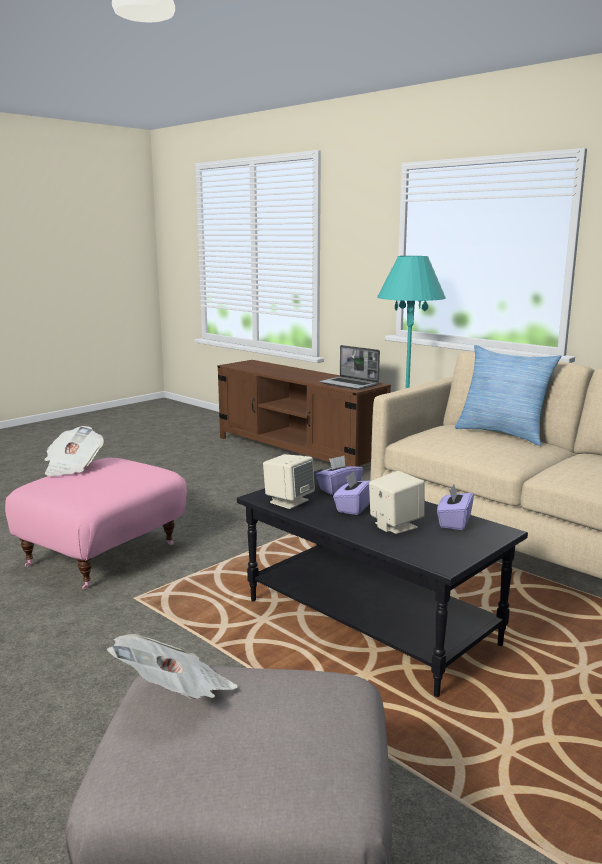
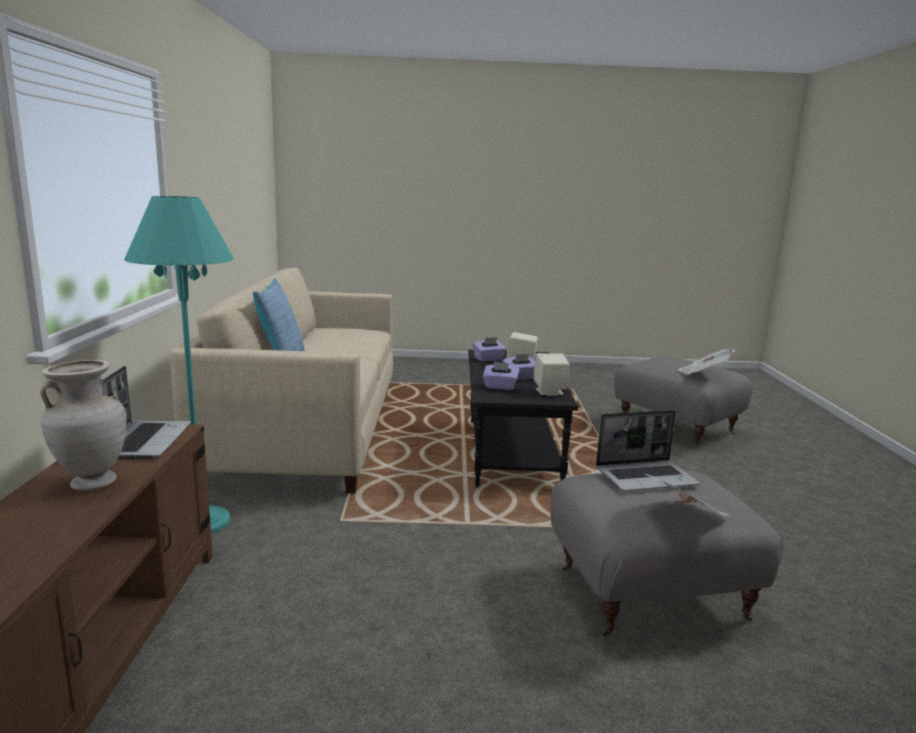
camera: 135 degrees left, 0 degrees up
pink ottoman [5,458,187,590] -> grey ottoman [550,471,783,636]
none -> beige vase [40,360,126,491]
none -> laptop [596,410,700,491]

